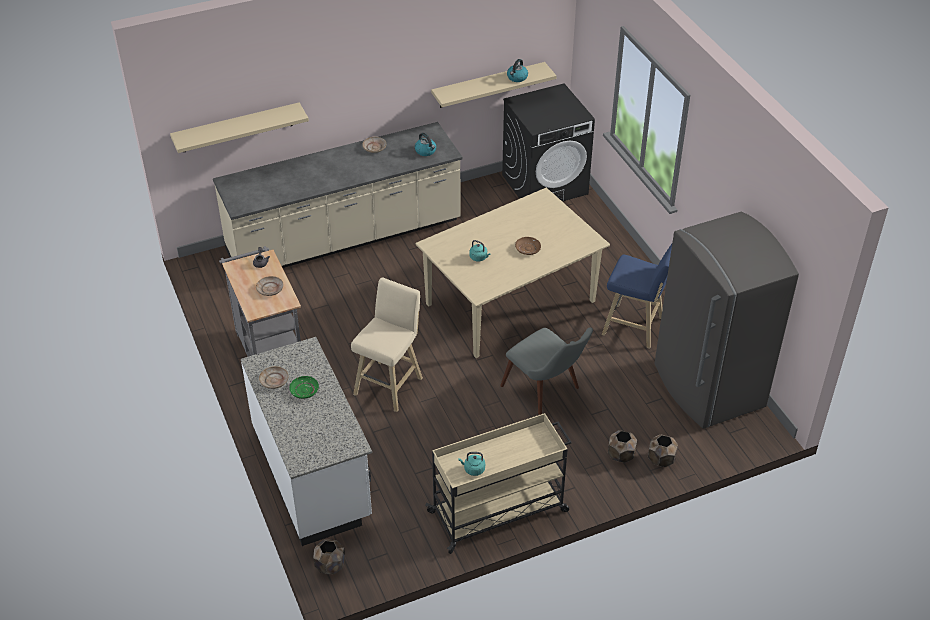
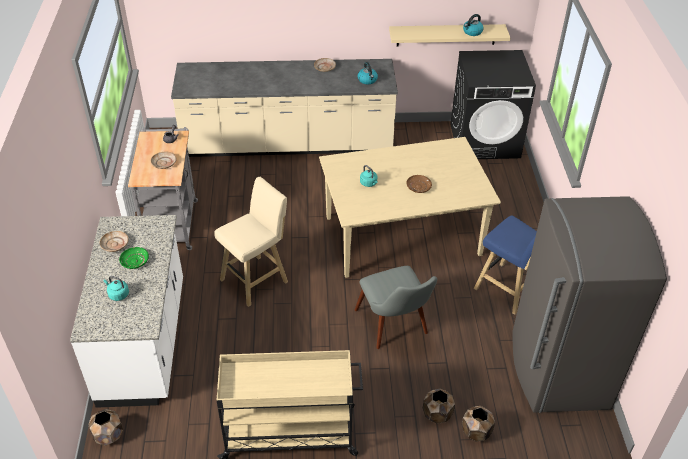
camera: 20 degrees right, 0 degrees up
beige shelf [170,103,309,153] -> none
turquoise kettle [458,452,485,476] -> turquoise kettle moved to [103,276,129,301]

